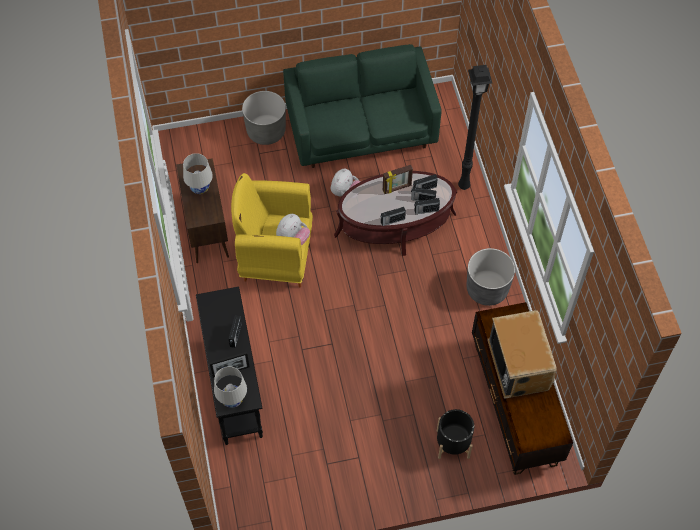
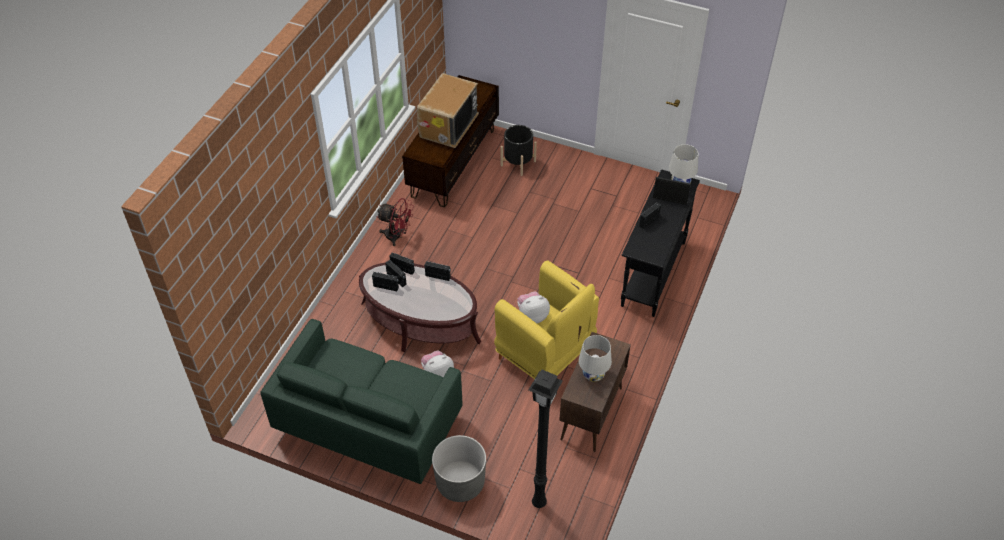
camera: 145 degrees left, 10 degrees down
picture frame [383,165,413,194] -> none
black floor lamp [458,65,492,190] -> black floor lamp moved to [529,370,562,508]
grey planter [467,248,515,306] -> red fan [376,198,414,246]

